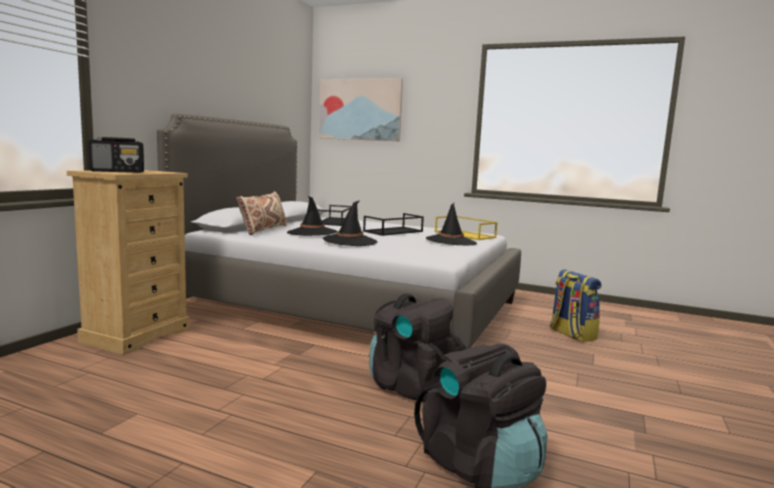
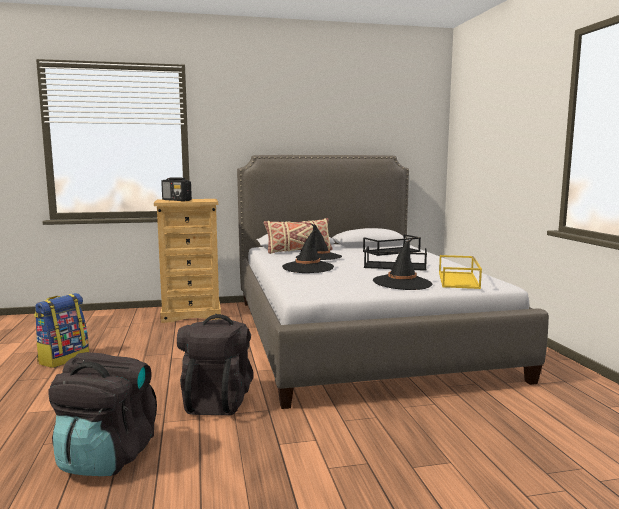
camera: 55 degrees right, 0 degrees up
picture [319,78,403,141] -> none
backpack [550,270,601,342] -> backpack moved to [34,293,89,368]

